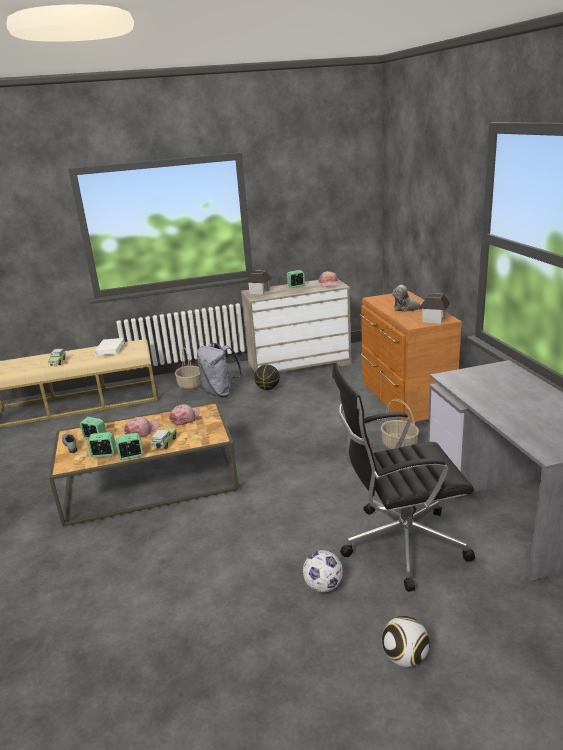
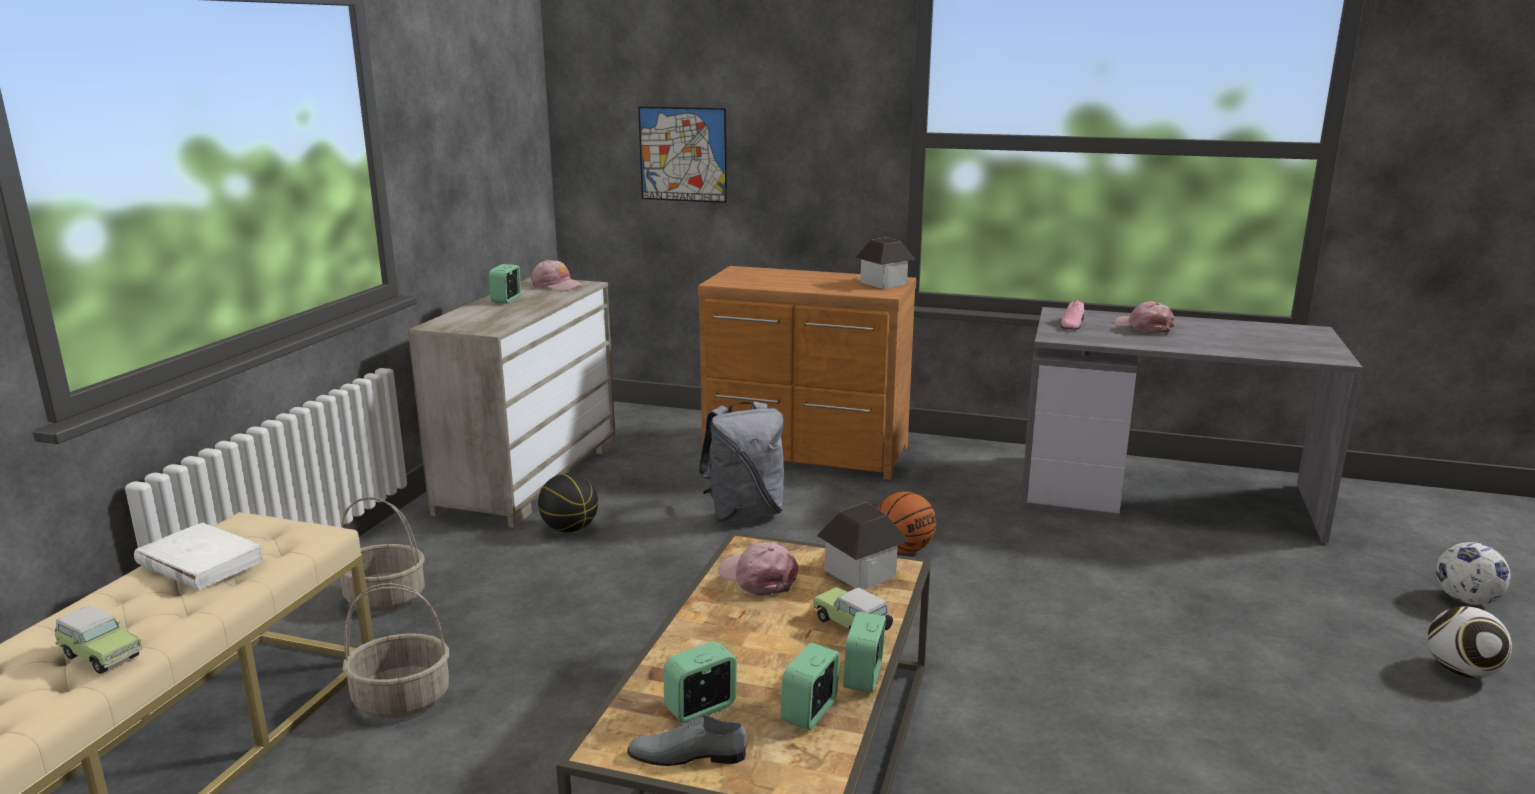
camera: 60 degrees left, 5 degrees down
pink cap [124,417,160,437] -> pink cap moved to [1114,301,1174,334]
grey backpack [197,343,243,397] -> grey backpack moved to [698,401,784,522]
toy house [245,271,272,294] -> toy house moved to [817,502,909,590]
football [303,550,343,592] -> football moved to [1436,542,1511,605]
black office chair [332,363,475,592] -> none
basket [380,399,419,449] -> basket moved to [342,583,449,718]
plush toy [392,285,421,312] -> none
none -> picture [638,106,727,203]
none -> basketball [878,492,936,553]
none -> pink shoe [1060,300,1084,330]

